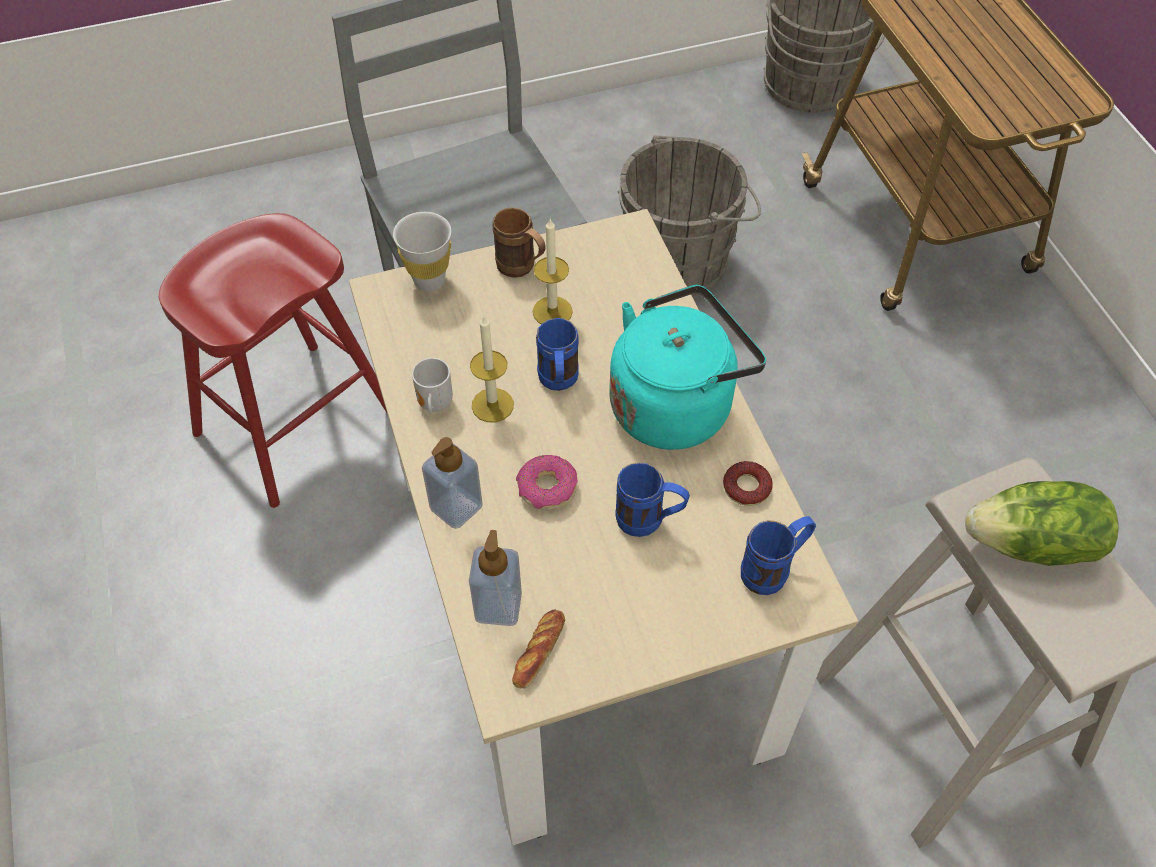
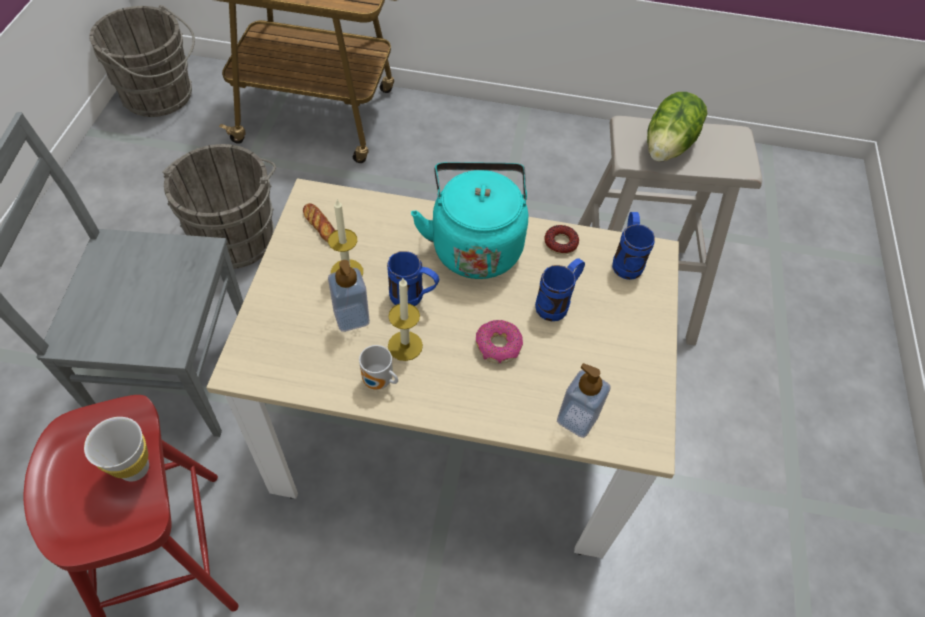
camera: 65 degrees left, 0 degrees up
white cup [393,212,451,292] -> white cup moved to [84,417,149,482]
soap dispenser [422,437,483,529] -> soap dispenser moved to [328,260,370,332]
brown mug [493,207,546,278] -> none
bread [512,609,565,689] -> bread moved to [303,203,336,243]

